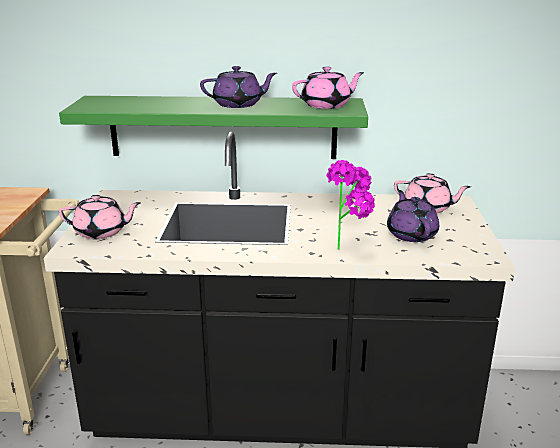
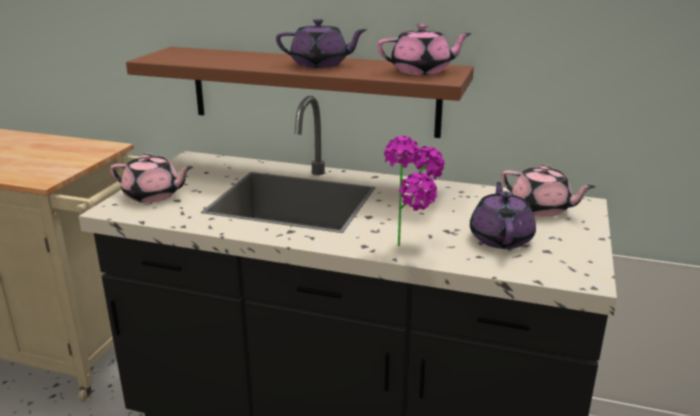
camera: 15 degrees right, 0 degrees up
green shelf [59,96,368,159] -> brown shelf [126,47,474,138]

